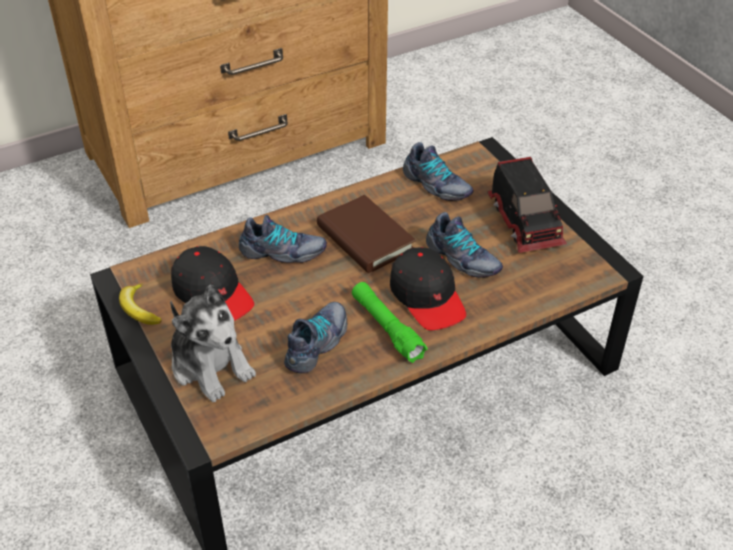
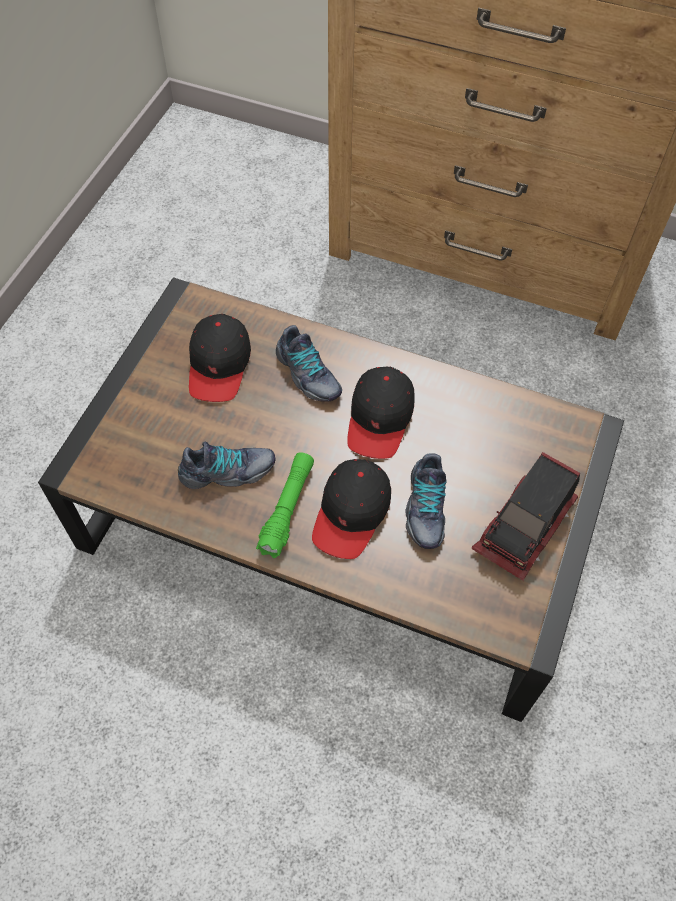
camera: 50 degrees right, 15 degrees up
banana [119,283,162,325] -> none
plush toy [170,284,256,402] -> none
brown book [317,195,416,273] -> black cap [347,366,415,459]
shoe [403,142,473,201] -> none

